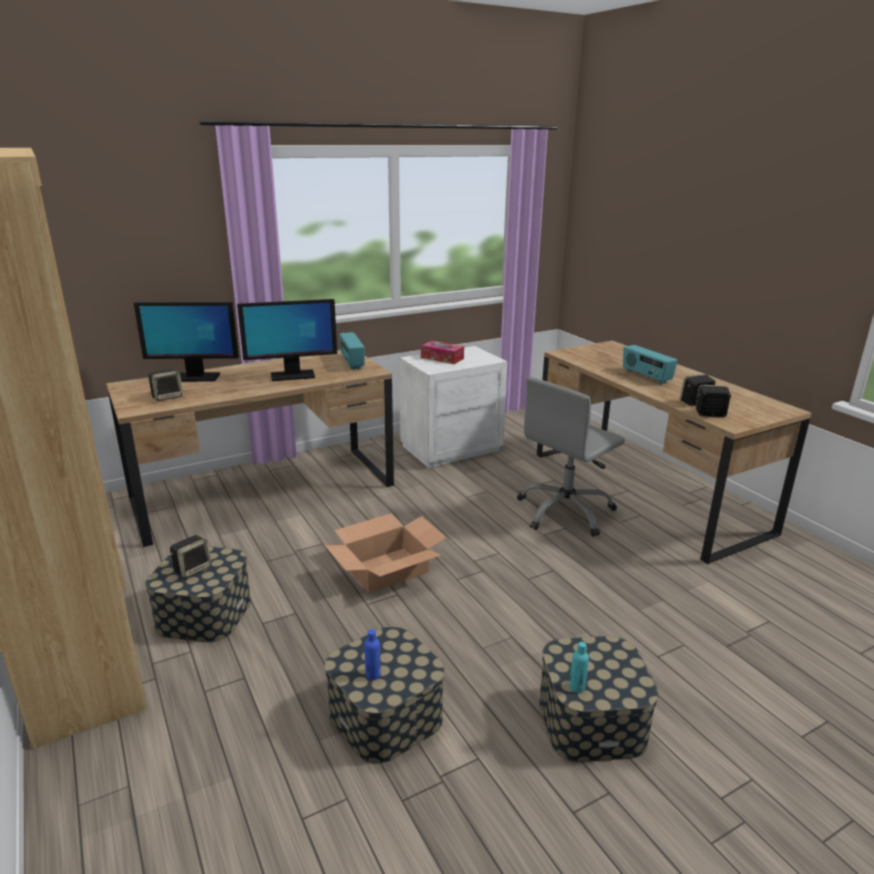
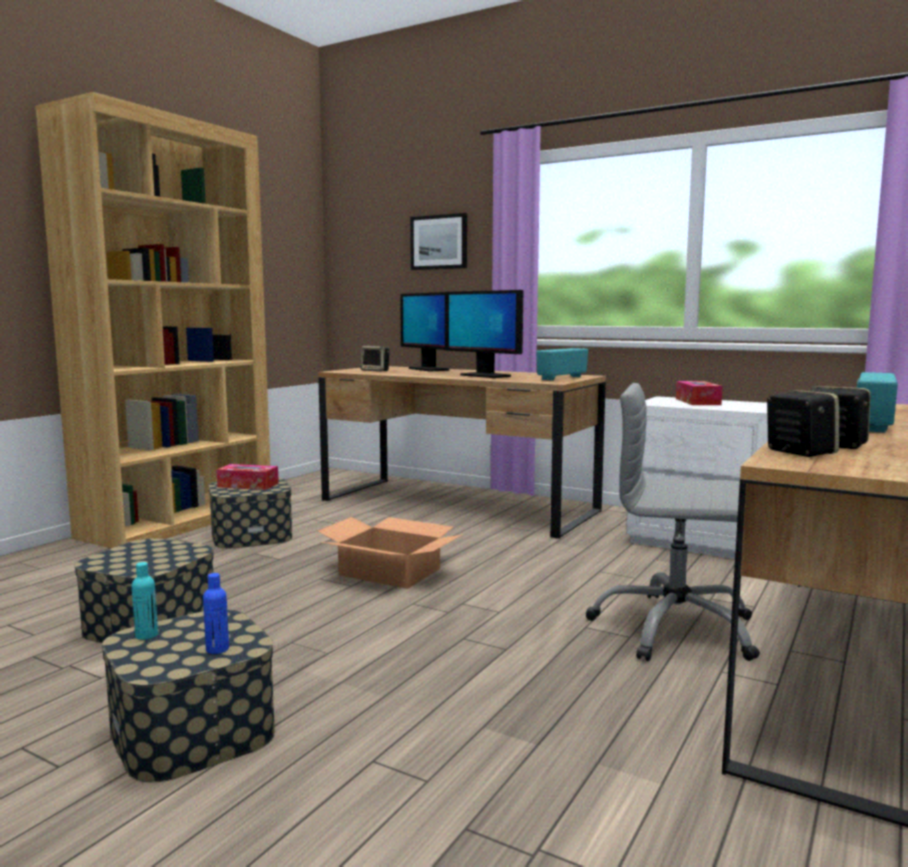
camera: 60 degrees right, 15 degrees down
speaker [170,535,212,579] -> tissue box [217,464,279,490]
blue bottle [364,629,381,680] -> blue bottle moved to [203,573,229,654]
none -> picture [410,213,467,270]

